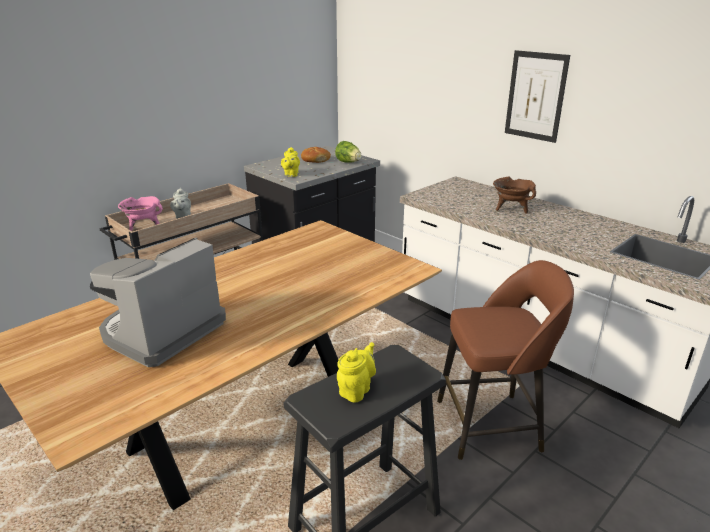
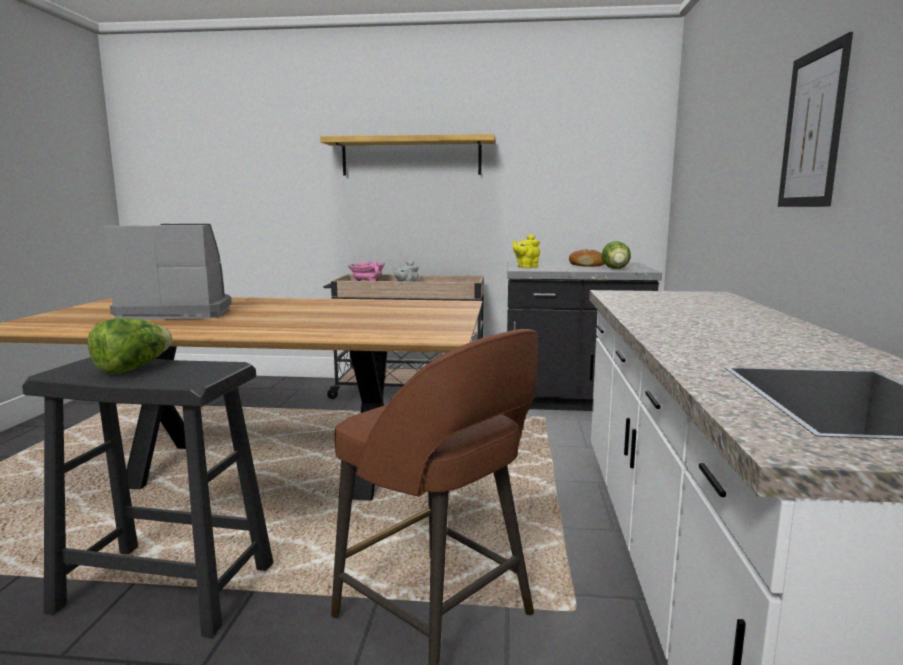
camera: 50 degrees right, 15 degrees down
yellow teapot [337,342,376,403] -> lettuce [88,318,172,374]
brown cooking pot [493,177,536,214] -> none
none -> shelf [320,134,495,176]

